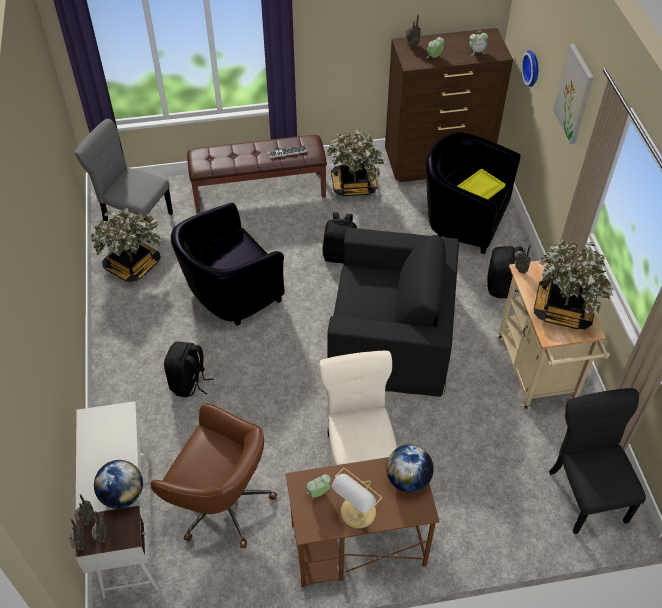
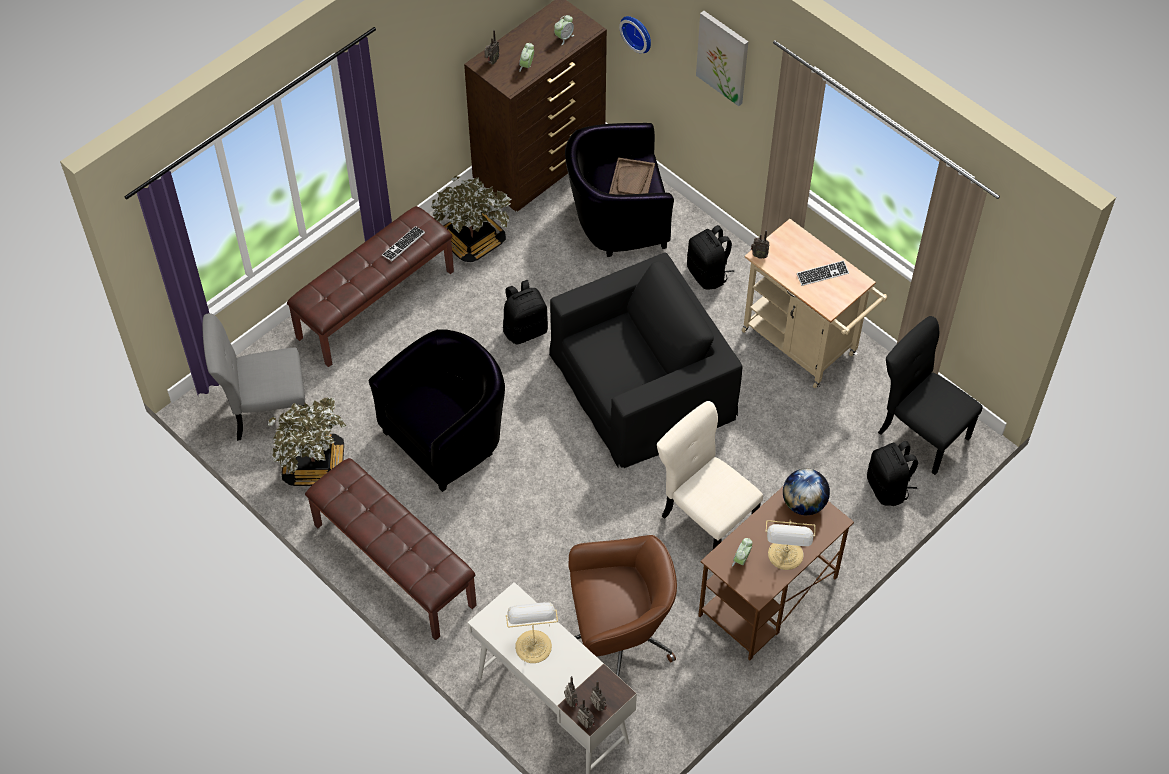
camera: 35 degrees left, 5 degrees up
globe [94,460,143,509] -> none
black backpack [164,342,214,397] -> black backpack moved to [867,441,918,506]
black armchair [171,203,285,326] -> black armchair turned 150 degrees counterclockwise [369,329,505,492]
yellow tray [457,168,506,199] -> brown tray [609,157,655,194]
potted plant [534,240,614,330] -> keyboard [797,261,849,286]
none -> brown bench [305,458,477,640]
none -> table lamp [506,602,558,663]

